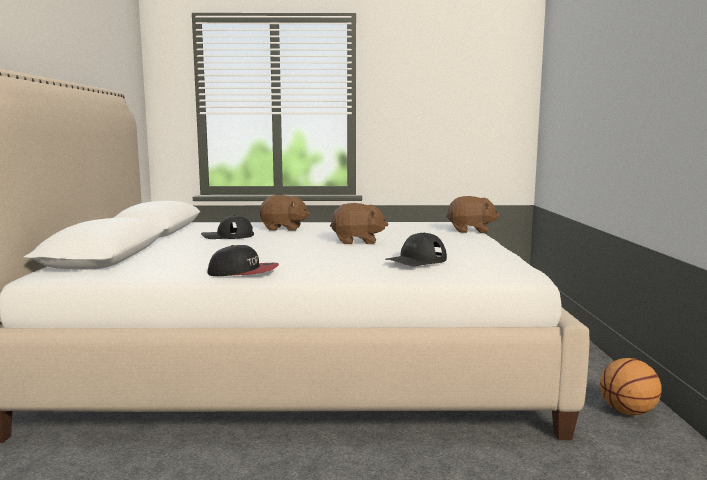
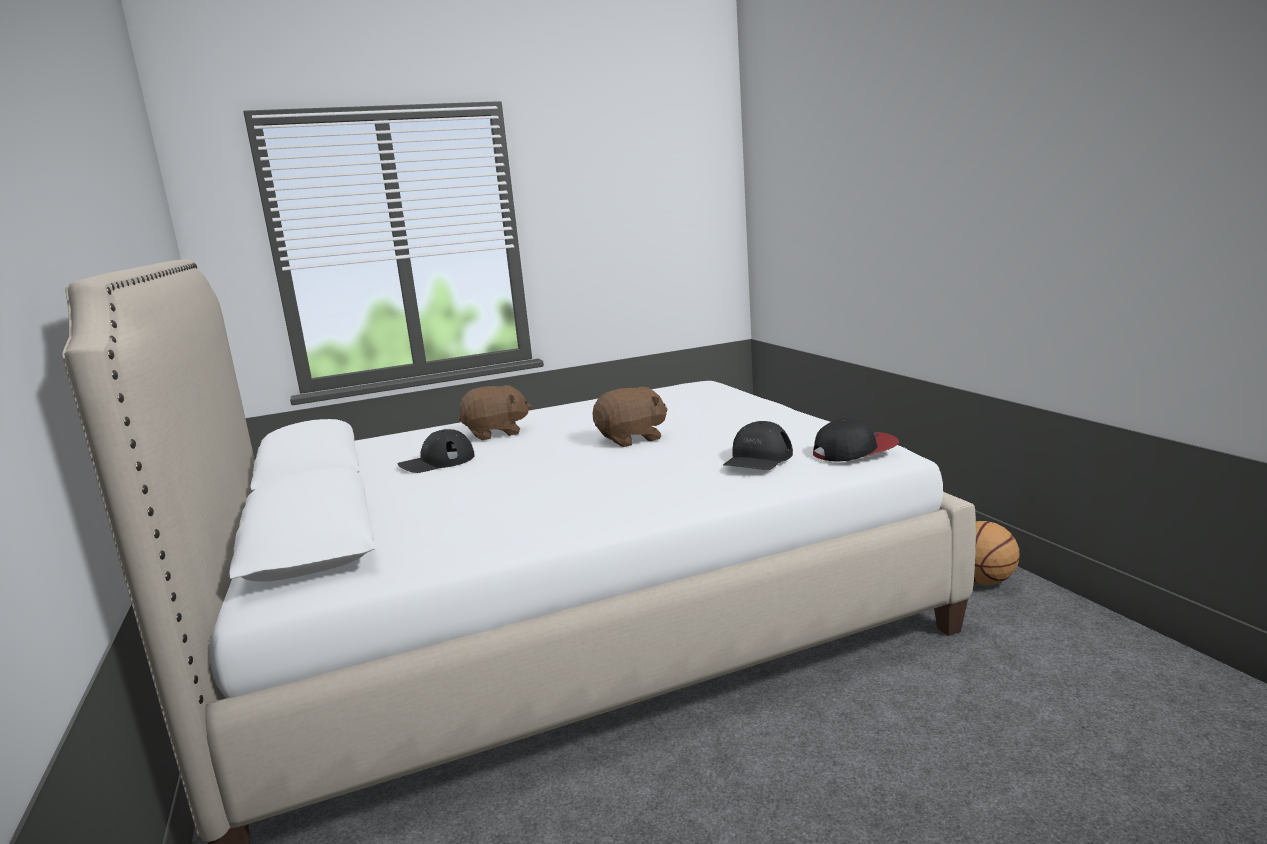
camera: 20 degrees left, 5 degrees up
cap [207,245,279,276] -> cap moved to [813,418,899,462]
brown plush toy [446,196,500,233] -> none

